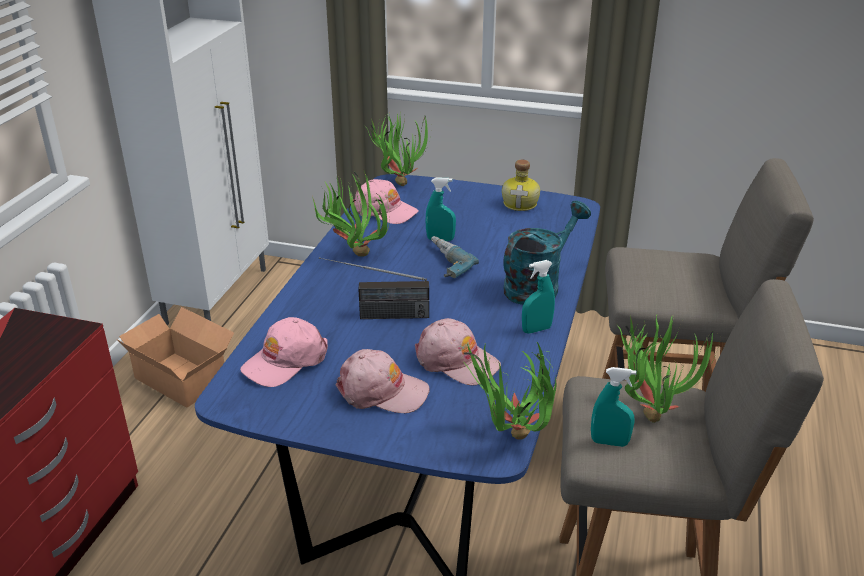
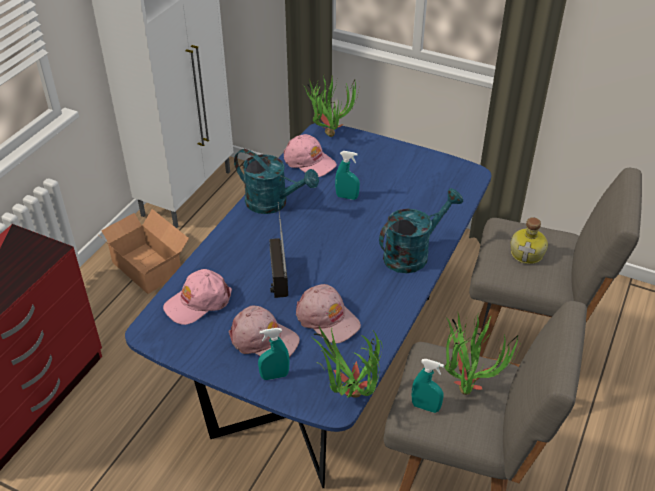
camera: 10 degrees right, 10 degrees up
potted plant [312,171,389,257] -> turquoise watering can [234,149,319,214]
radio [319,257,429,319] -> radio turned 75 degrees clockwise [269,202,288,298]
power drill [431,236,479,278] -> none
bottle [502,159,540,211] -> bottle moved to [511,217,548,264]
turquoise spray bottle [522,260,555,334] -> turquoise spray bottle moved to [258,328,290,380]

